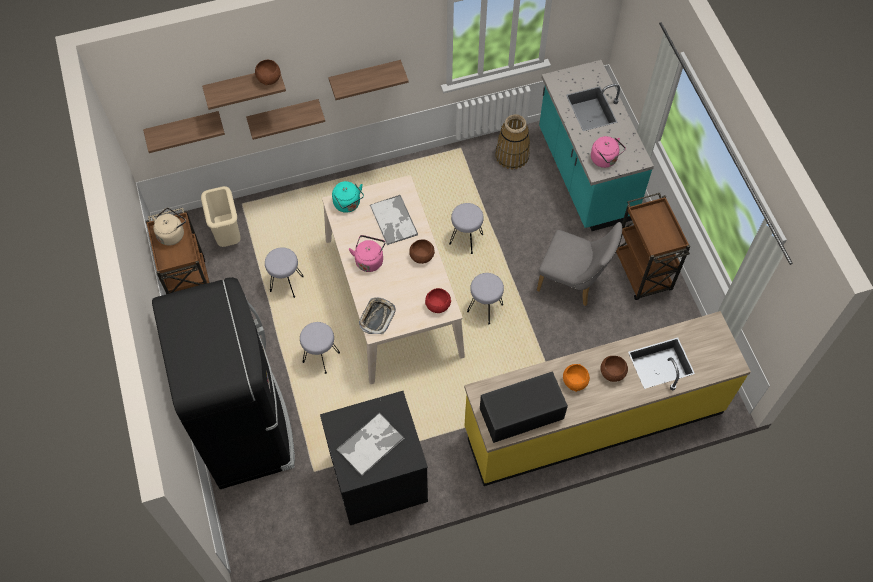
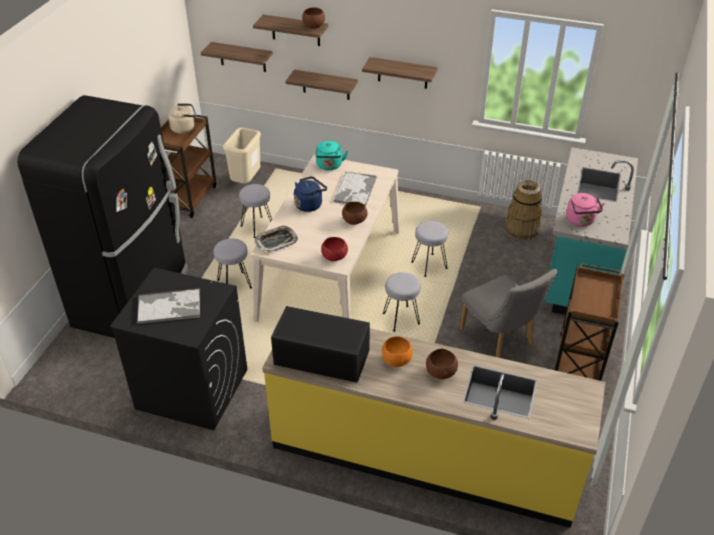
camera: 35 degrees right, 20 degrees down
pink kettle [349,235,385,272] -> blue kettle [294,176,327,212]

